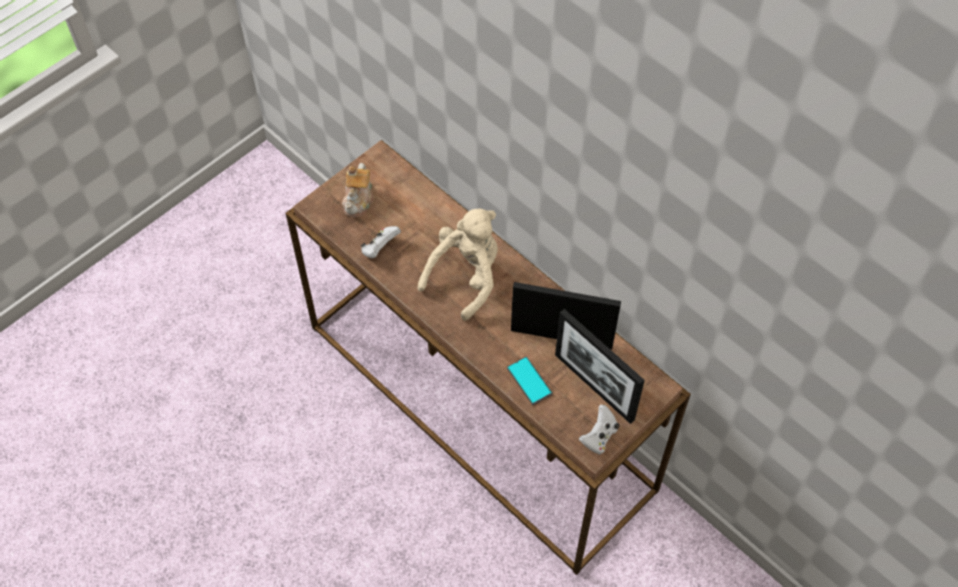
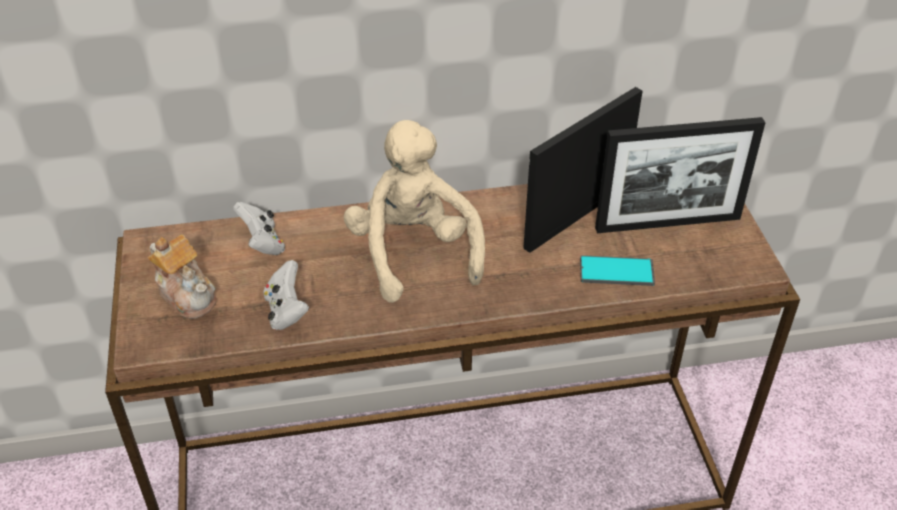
camera: 55 degrees left, 15 degrees down
white game controller [579,405,619,455] -> white game controller moved to [233,202,285,255]

